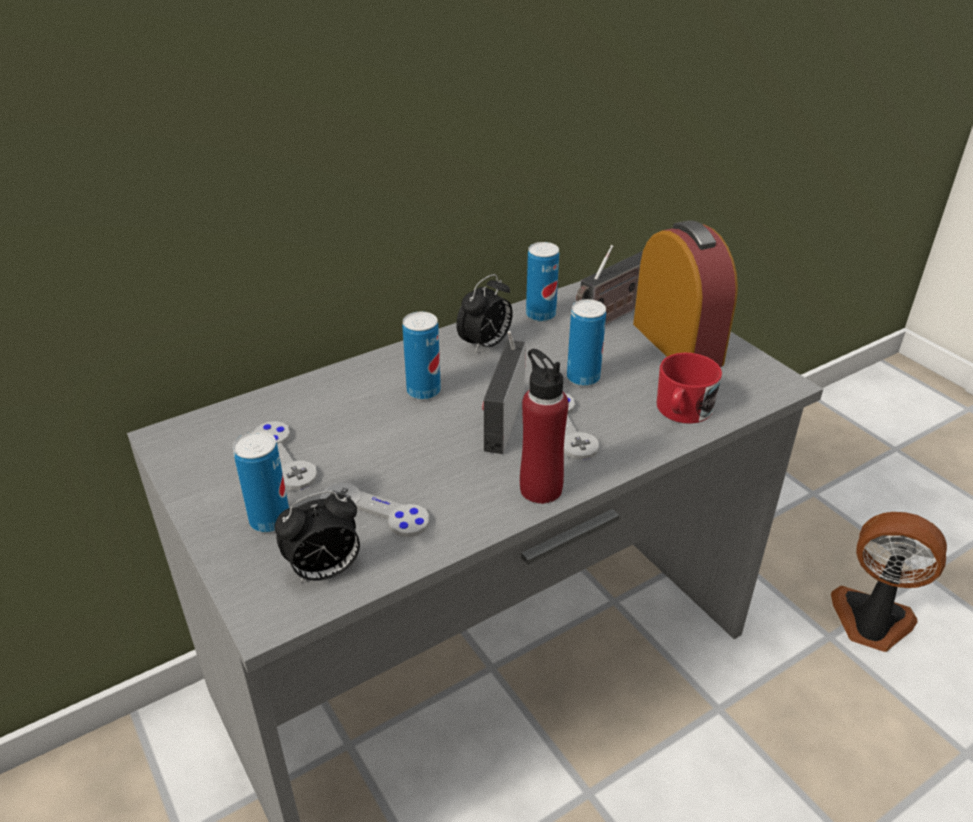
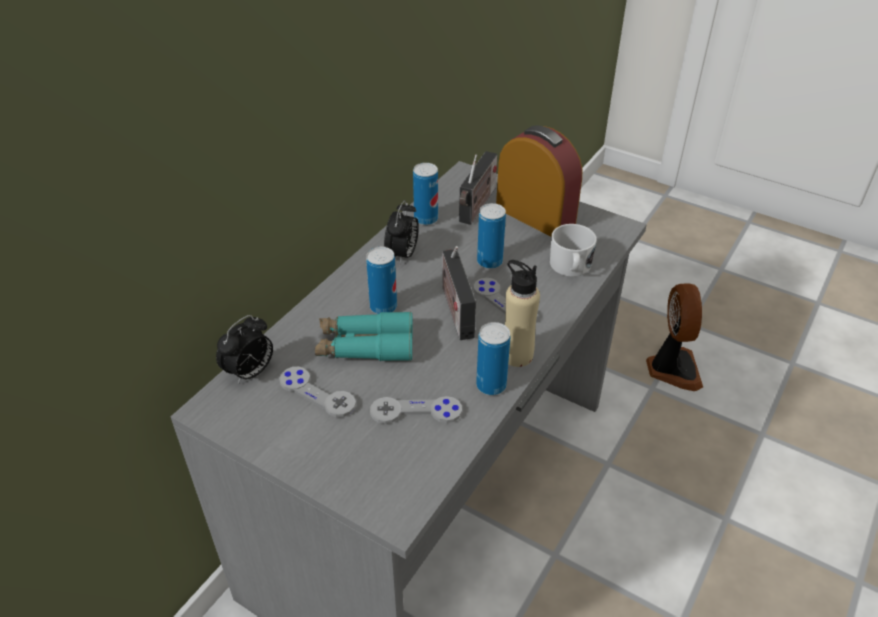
camera: 25 degrees left, 5 degrees up
can [233,431,289,533] -> can moved to [476,322,510,395]
alarm clock [275,491,360,583] -> alarm clock moved to [216,315,273,385]
red bottle [520,349,569,504] -> beige bottle [505,260,540,367]
red mug [657,353,722,424] -> white mug [550,224,597,277]
fan [831,512,947,652] -> fan turned 90 degrees clockwise [646,283,703,391]
none -> turquoise binoculars [315,311,413,361]

